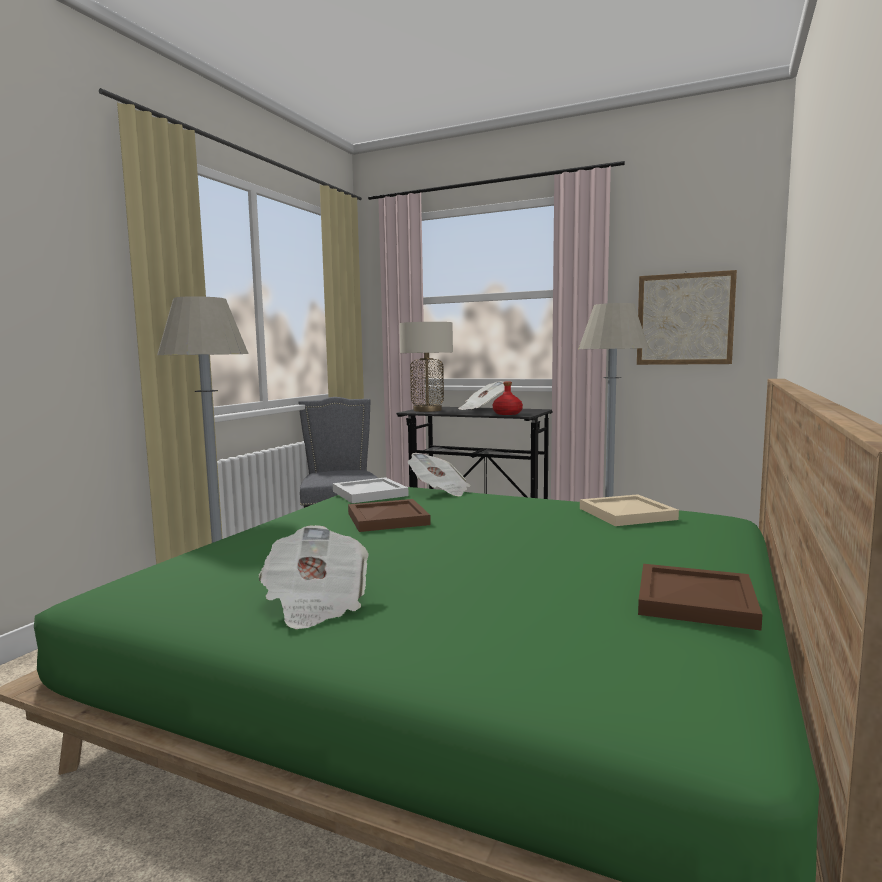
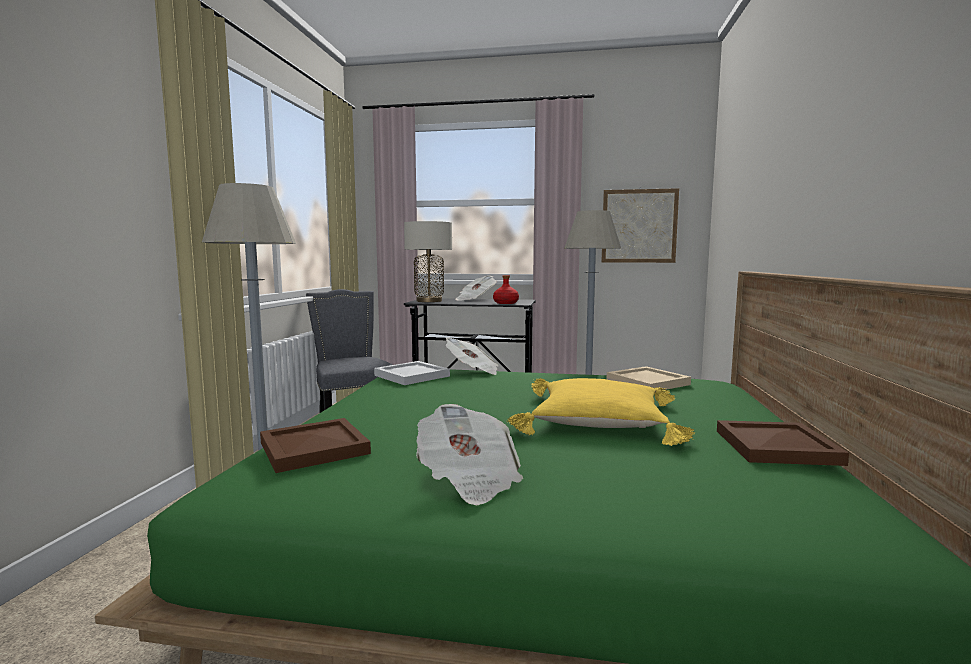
camera: 15 degrees left, 0 degrees up
brown tray [348,499,431,532] -> brown tray moved to [260,418,371,473]
none -> yellow pillow [507,378,695,446]

